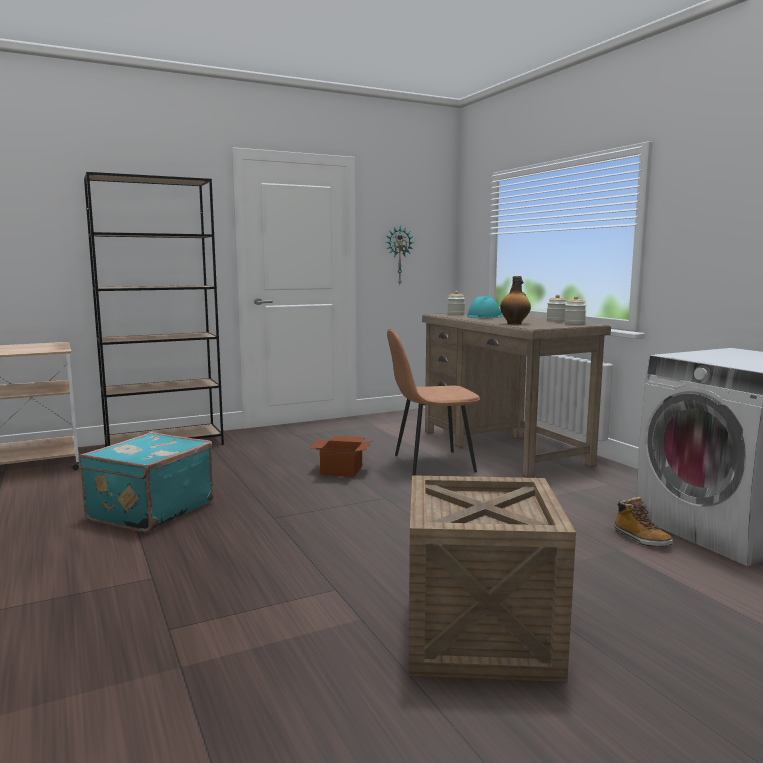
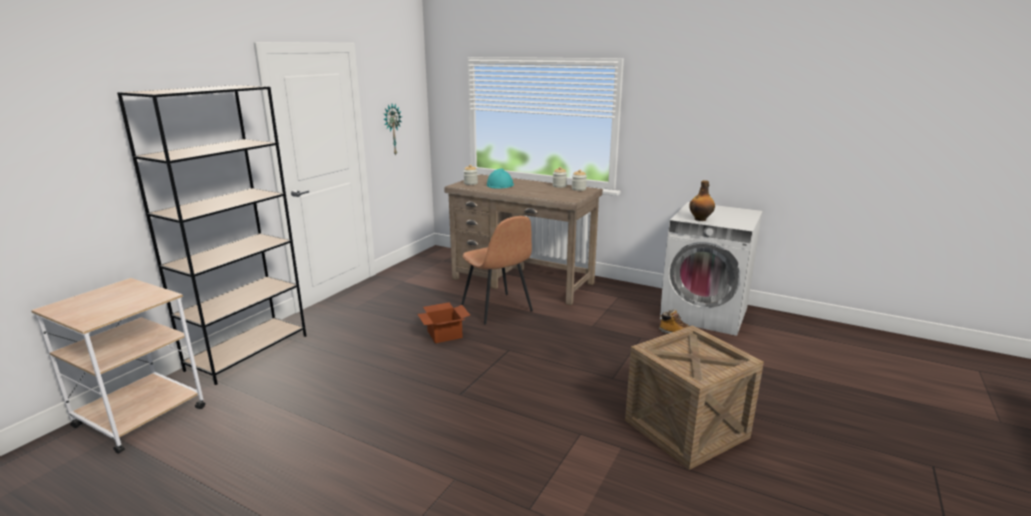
camera: 35 degrees left, 10 degrees up
turquoise suitcase [79,432,214,532] -> none
brown chair [387,329,480,476] -> brown chair turned 75 degrees counterclockwise [461,216,533,325]
bottle [500,276,531,324] -> bottle moved to [689,180,715,221]

